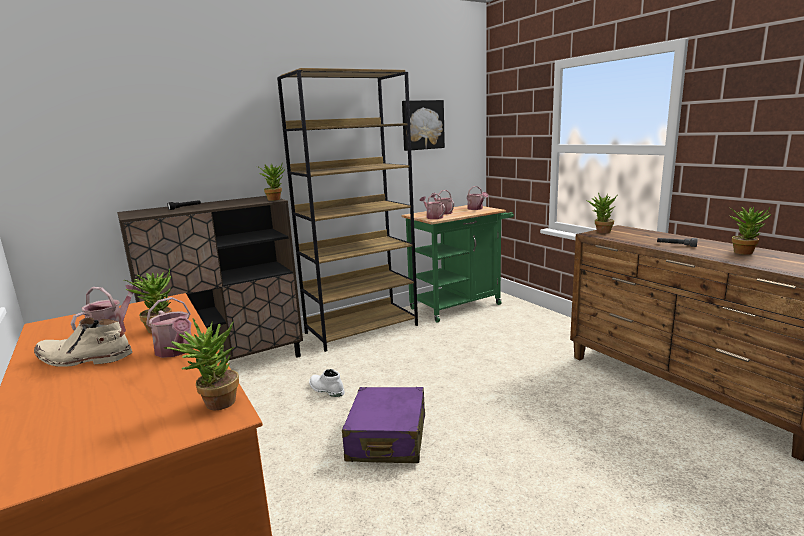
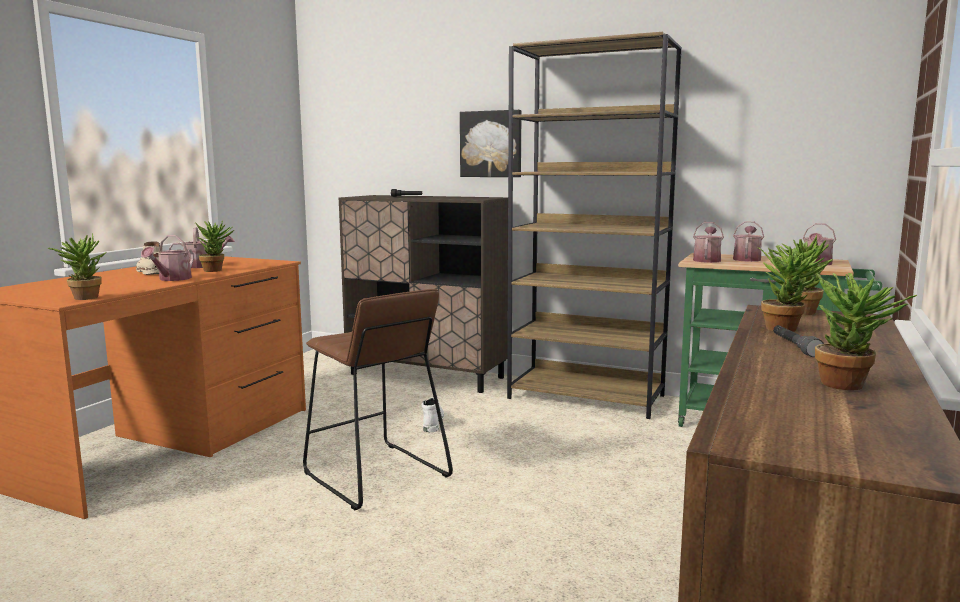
camera: 55 degrees right, 5 degrees down
potted plant [257,164,285,201] -> potted plant moved to [759,246,829,332]
purple suitcase [342,387,425,463] -> brown stool [303,289,453,510]
picture [402,100,445,151] -> picture moved to [460,110,522,177]

